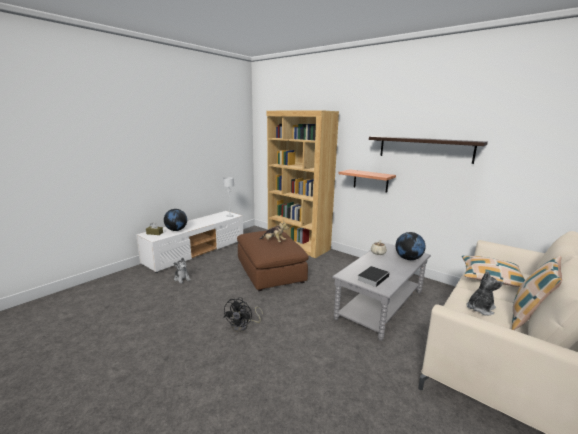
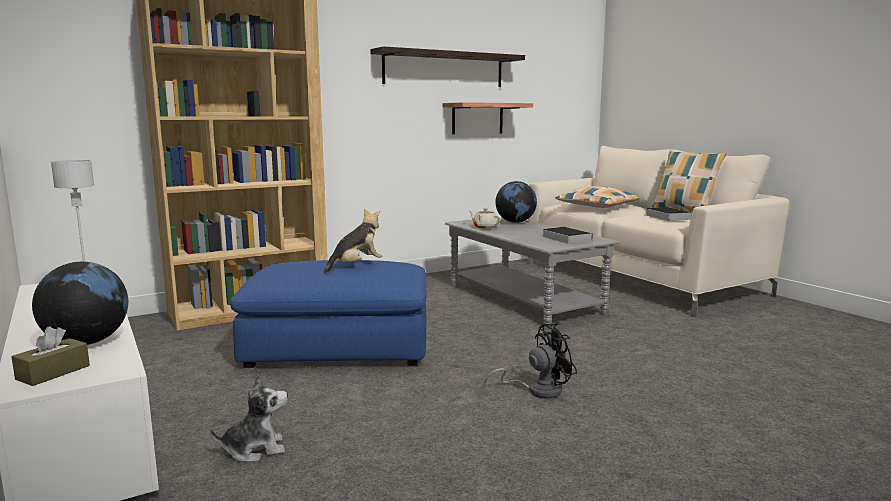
camera: 70 degrees left, 5 degrees down
black fan [223,297,263,332] -> black fan turned 60 degrees counterclockwise [484,323,577,399]
brown ottoman [237,231,309,291] -> blue ottoman [230,260,426,368]
shelf [338,169,396,193] -> shelf moved to [443,102,533,134]
plush toy [466,271,504,316] -> book [646,207,692,221]

